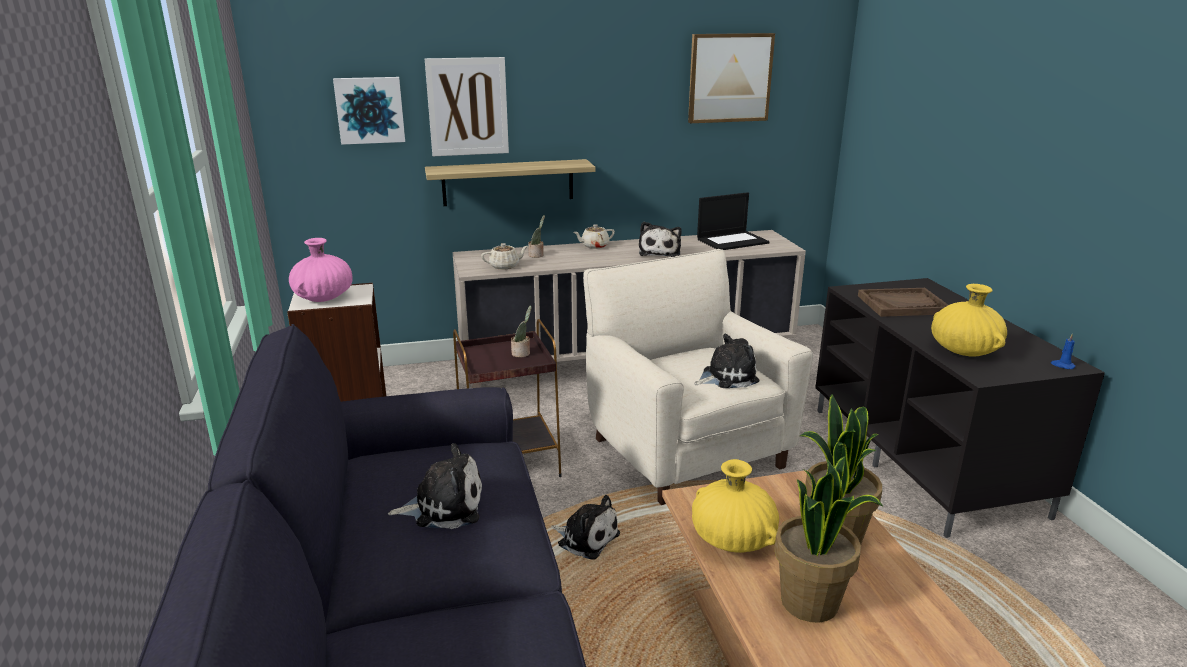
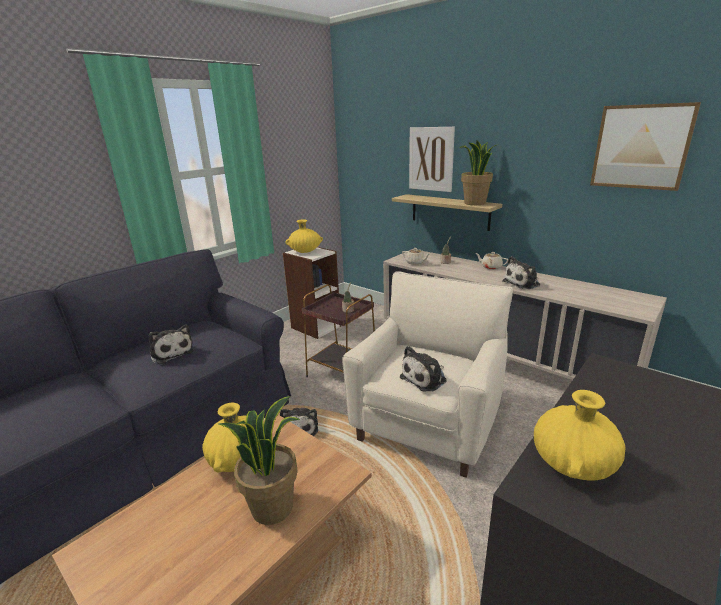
camera: 55 degrees right, 0 degrees up
pink vase [289,238,353,302] -> yellow vase [285,219,323,253]
picture [333,77,405,145] -> none
plush toy [694,334,759,388] -> plush toy turned 105 degrees clockwise [400,346,447,392]
laptop [697,192,770,250] -> none
potted plant [774,456,883,623] -> potted plant moved to [459,141,499,205]
brown tray [858,288,948,317] -> none
blue candle [1051,334,1076,369] -> none

